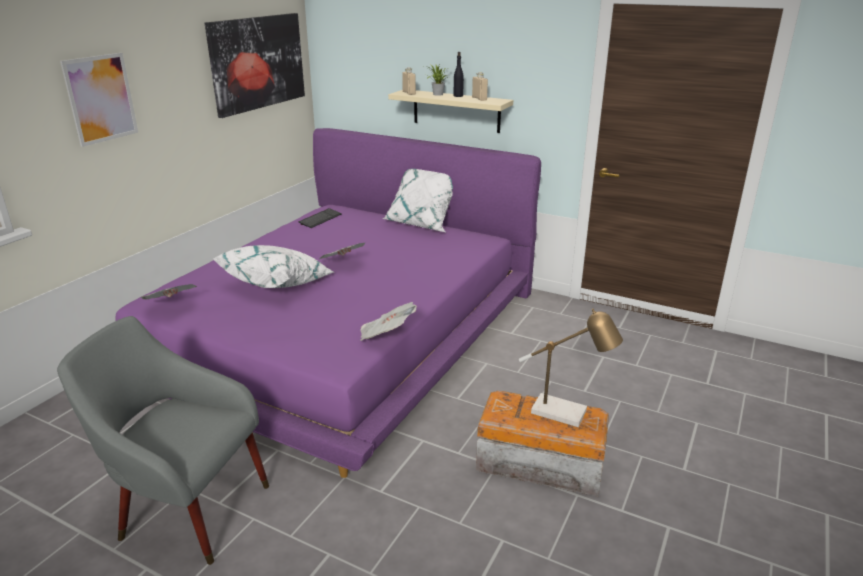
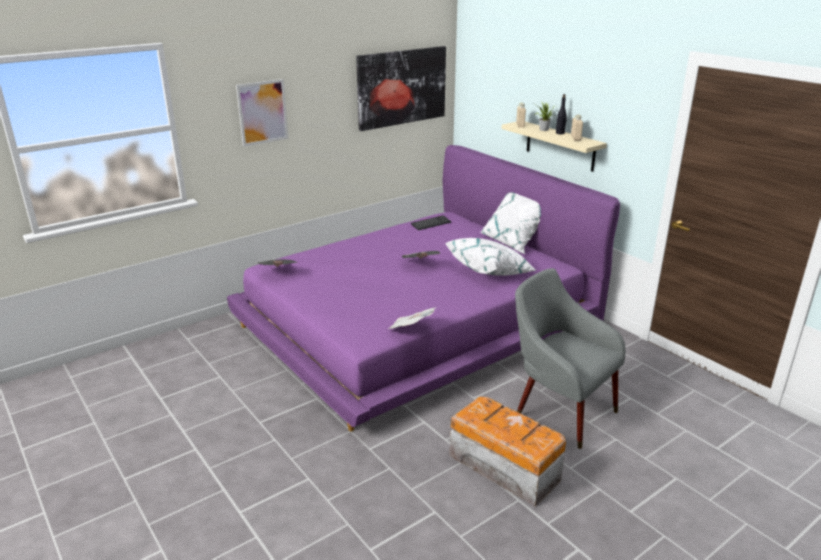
camera: 25 degrees right, 0 degrees up
grey armchair [57,316,269,565] -> grey armchair moved to [515,268,625,449]
white pillow [214,245,333,288] -> white pillow moved to [445,238,537,276]
table lamp [519,309,623,427] -> none

